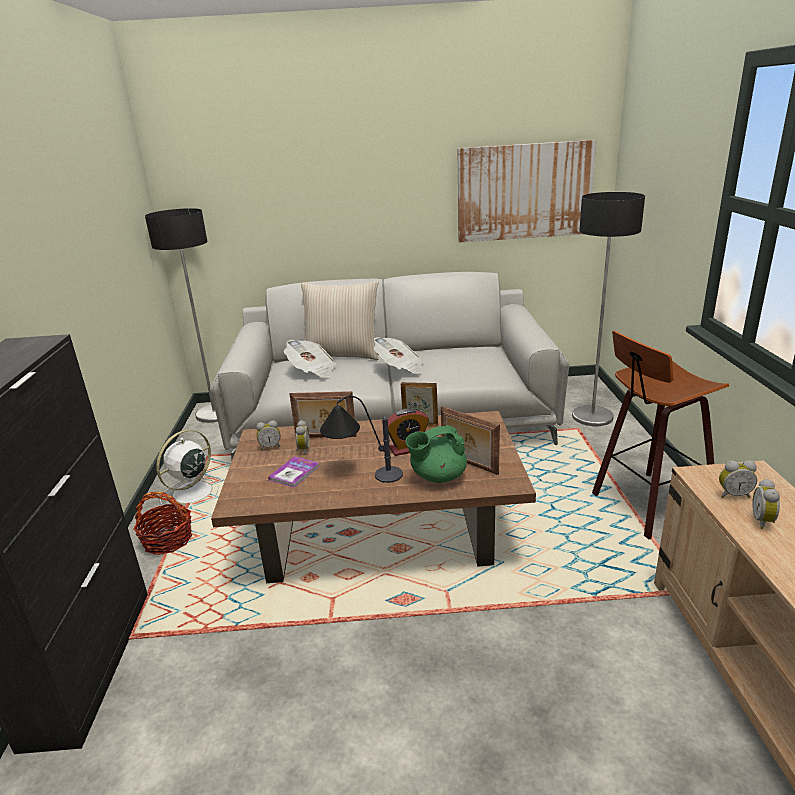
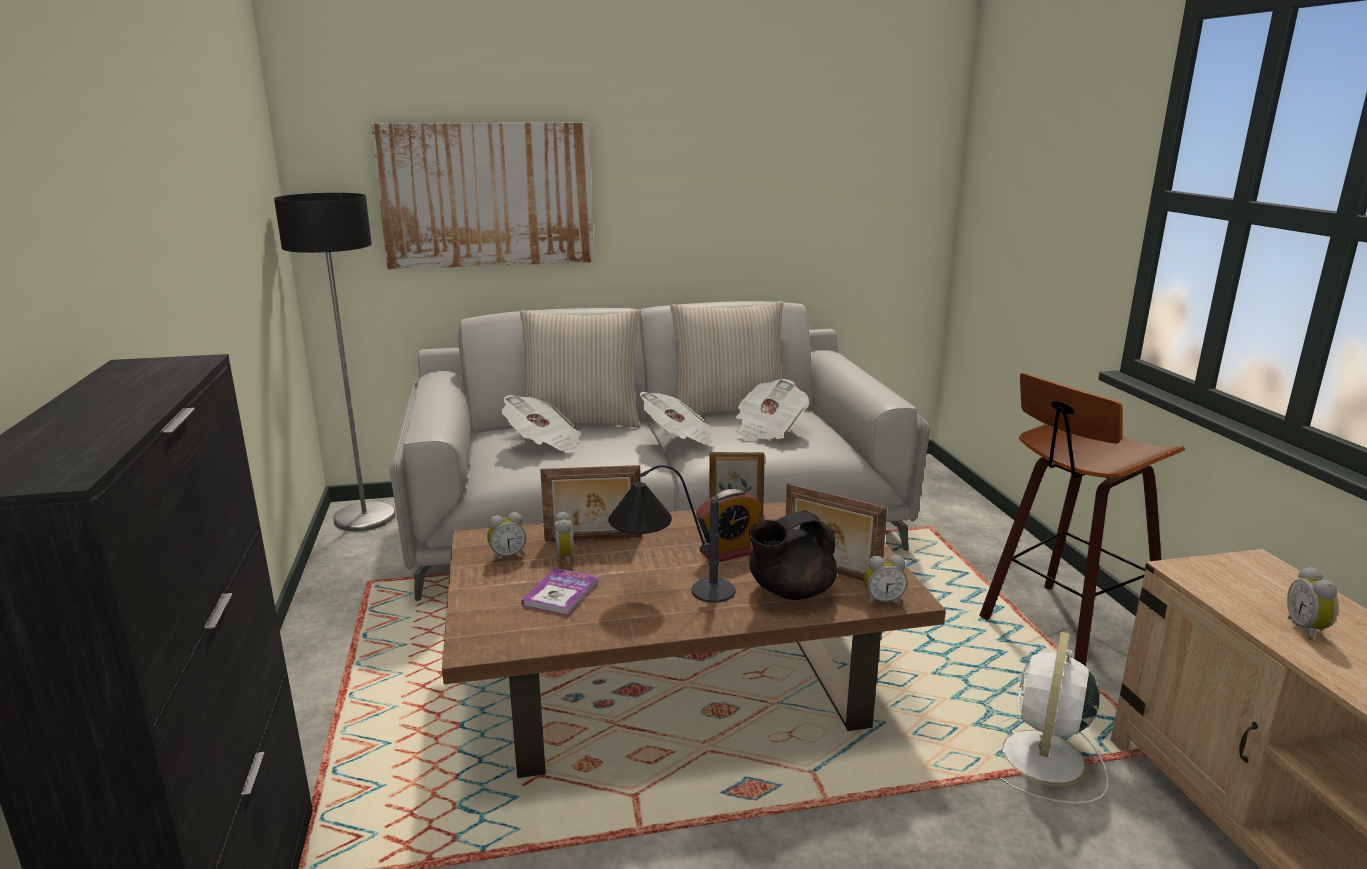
camera: 10 degrees left, 5 degrees down
basket [133,492,192,555] -> none
white fan [156,430,225,505] -> white fan moved to [994,632,1108,804]
green teapot [405,425,467,483] -> black teapot [749,510,837,600]
picture [457,140,596,242] -> picture moved to [371,123,594,269]
floor lamp [572,192,645,426] -> none
alarm clock [719,460,757,498] -> alarm clock moved to [864,555,907,605]
none -> beige pillow [670,301,784,414]
none -> newspaper [736,379,809,440]

